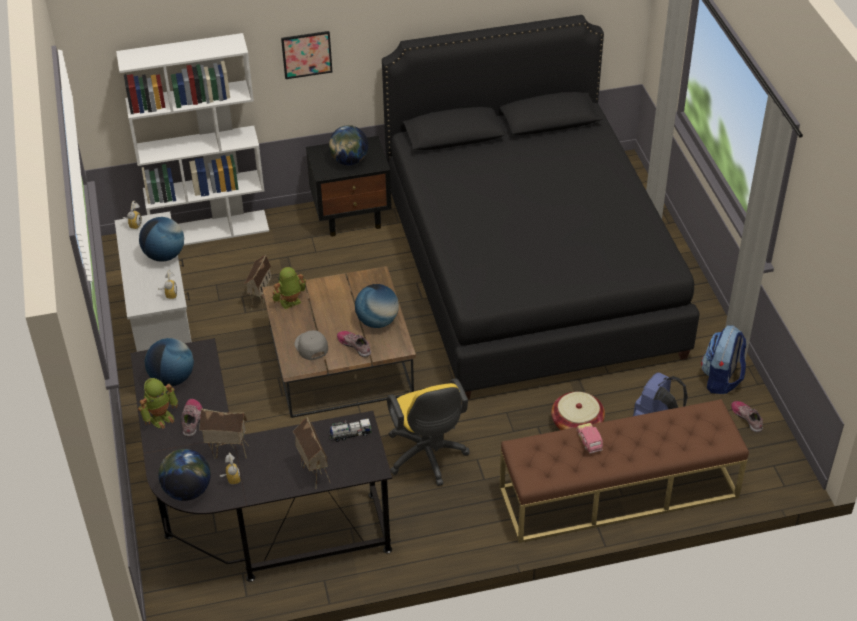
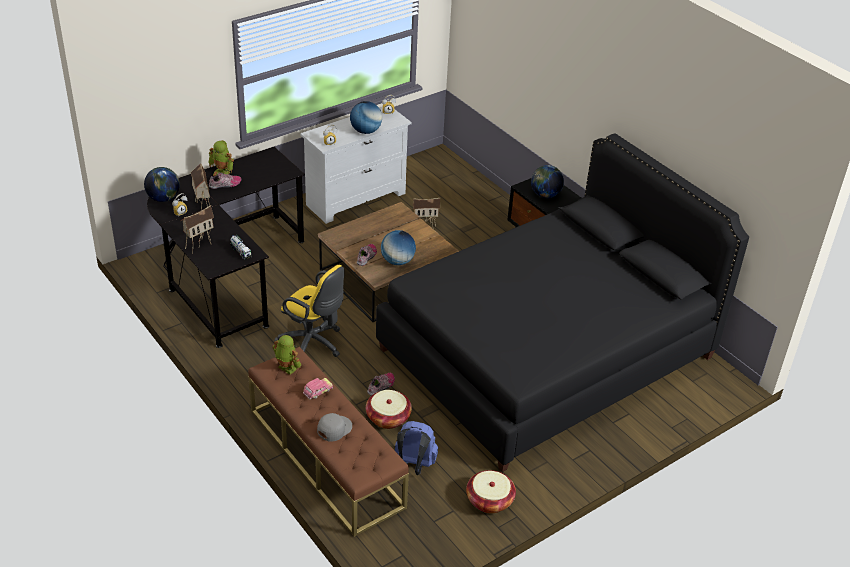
camera: 65 degrees right, 5 degrees down
white bookcase [116,33,269,246] -> none
globe [145,338,194,386] -> none
toy robot [273,267,307,309] -> toy robot moved to [272,335,301,375]
picture [281,31,332,79] -> none
grey cap [295,330,328,360] -> grey cap moved to [317,413,352,442]
yellow office chair [387,378,470,486] -> yellow office chair turned 105 degrees counterclockwise [275,265,344,357]
backpack [701,325,746,394] -> basket [466,470,516,513]
shoe [731,401,763,432] -> shoe moved to [367,373,395,396]

